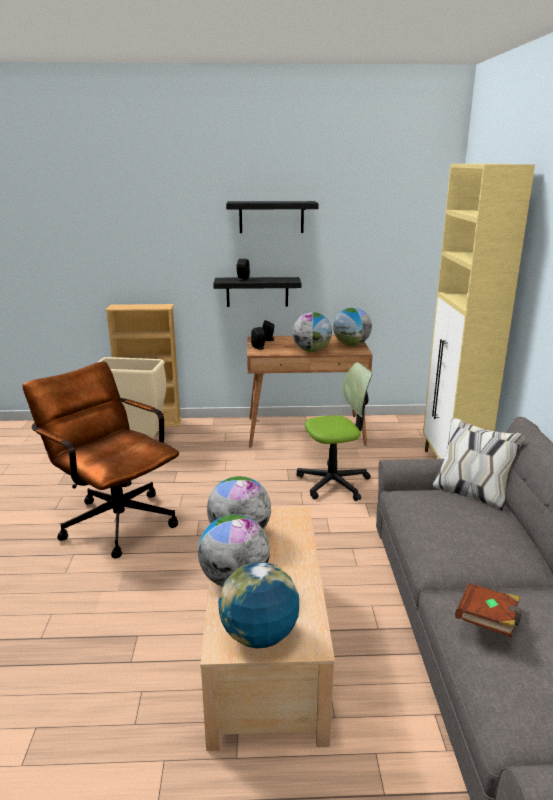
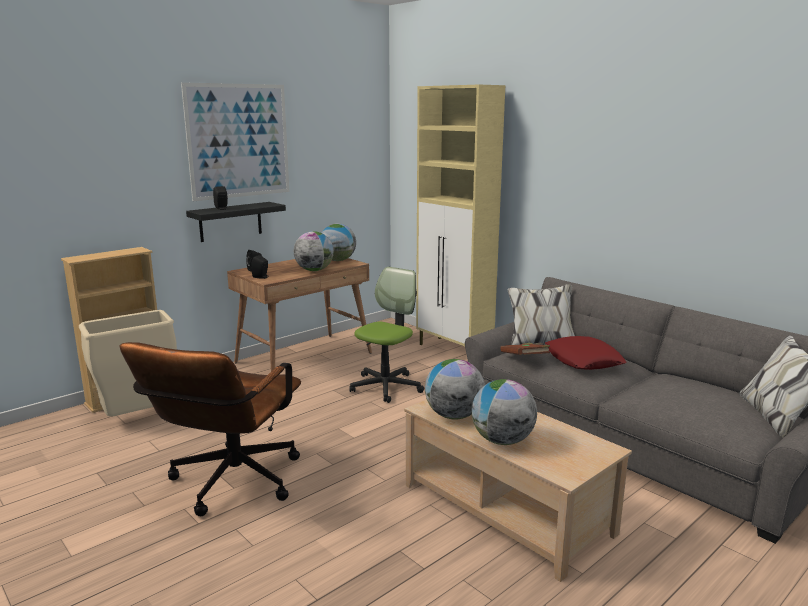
camera: 40 degrees left, 5 degrees down
brown office chair [22,361,179,559] -> brown office chair turned 75 degrees counterclockwise [120,342,301,516]
globe [218,562,299,648] -> none
black shelf [226,201,319,233] -> picture [181,82,289,201]
brown book [455,583,522,637] -> brown book moved to [500,343,550,355]
none -> red pillow [545,336,627,370]

